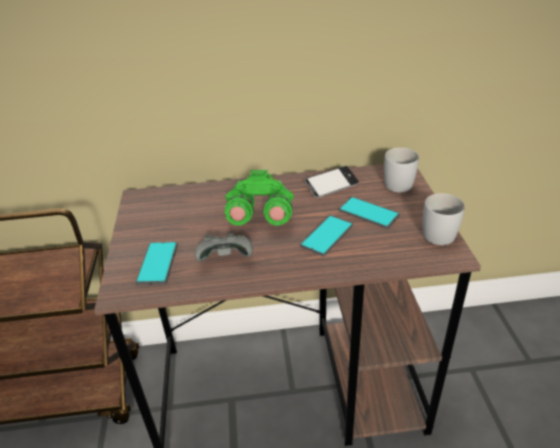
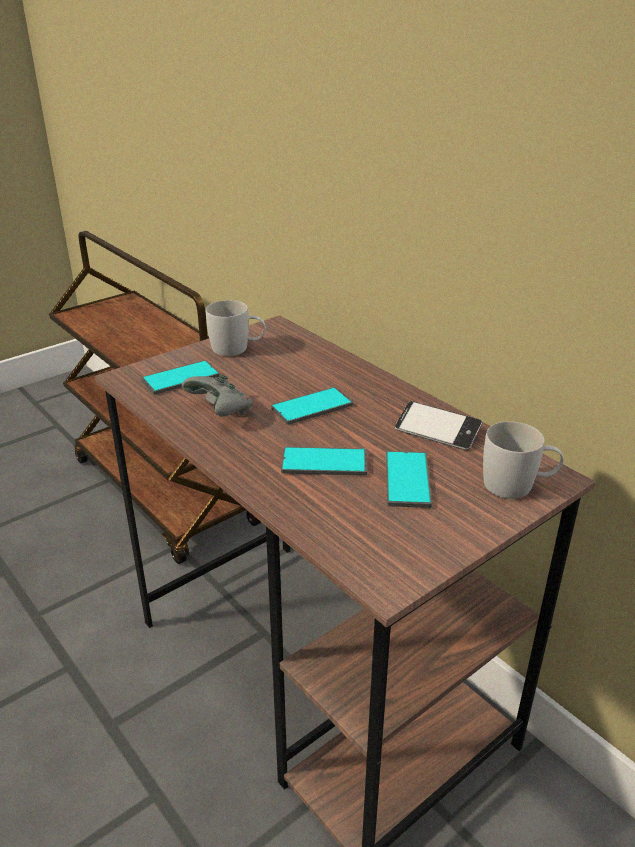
camera: 55 degrees right, 5 degrees down
green binoculars [225,170,294,226] -> phone [271,387,353,425]
white mug [423,193,465,245] -> white mug moved to [206,300,266,356]

